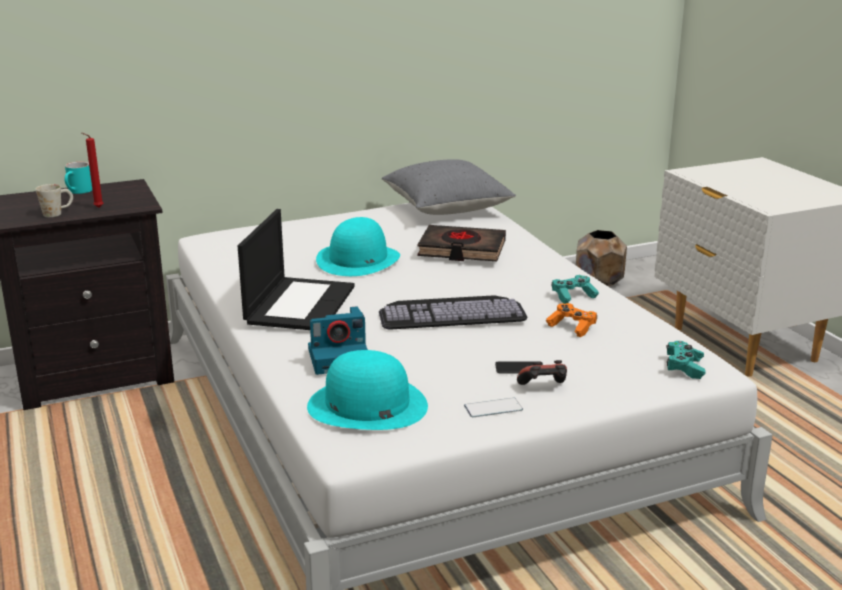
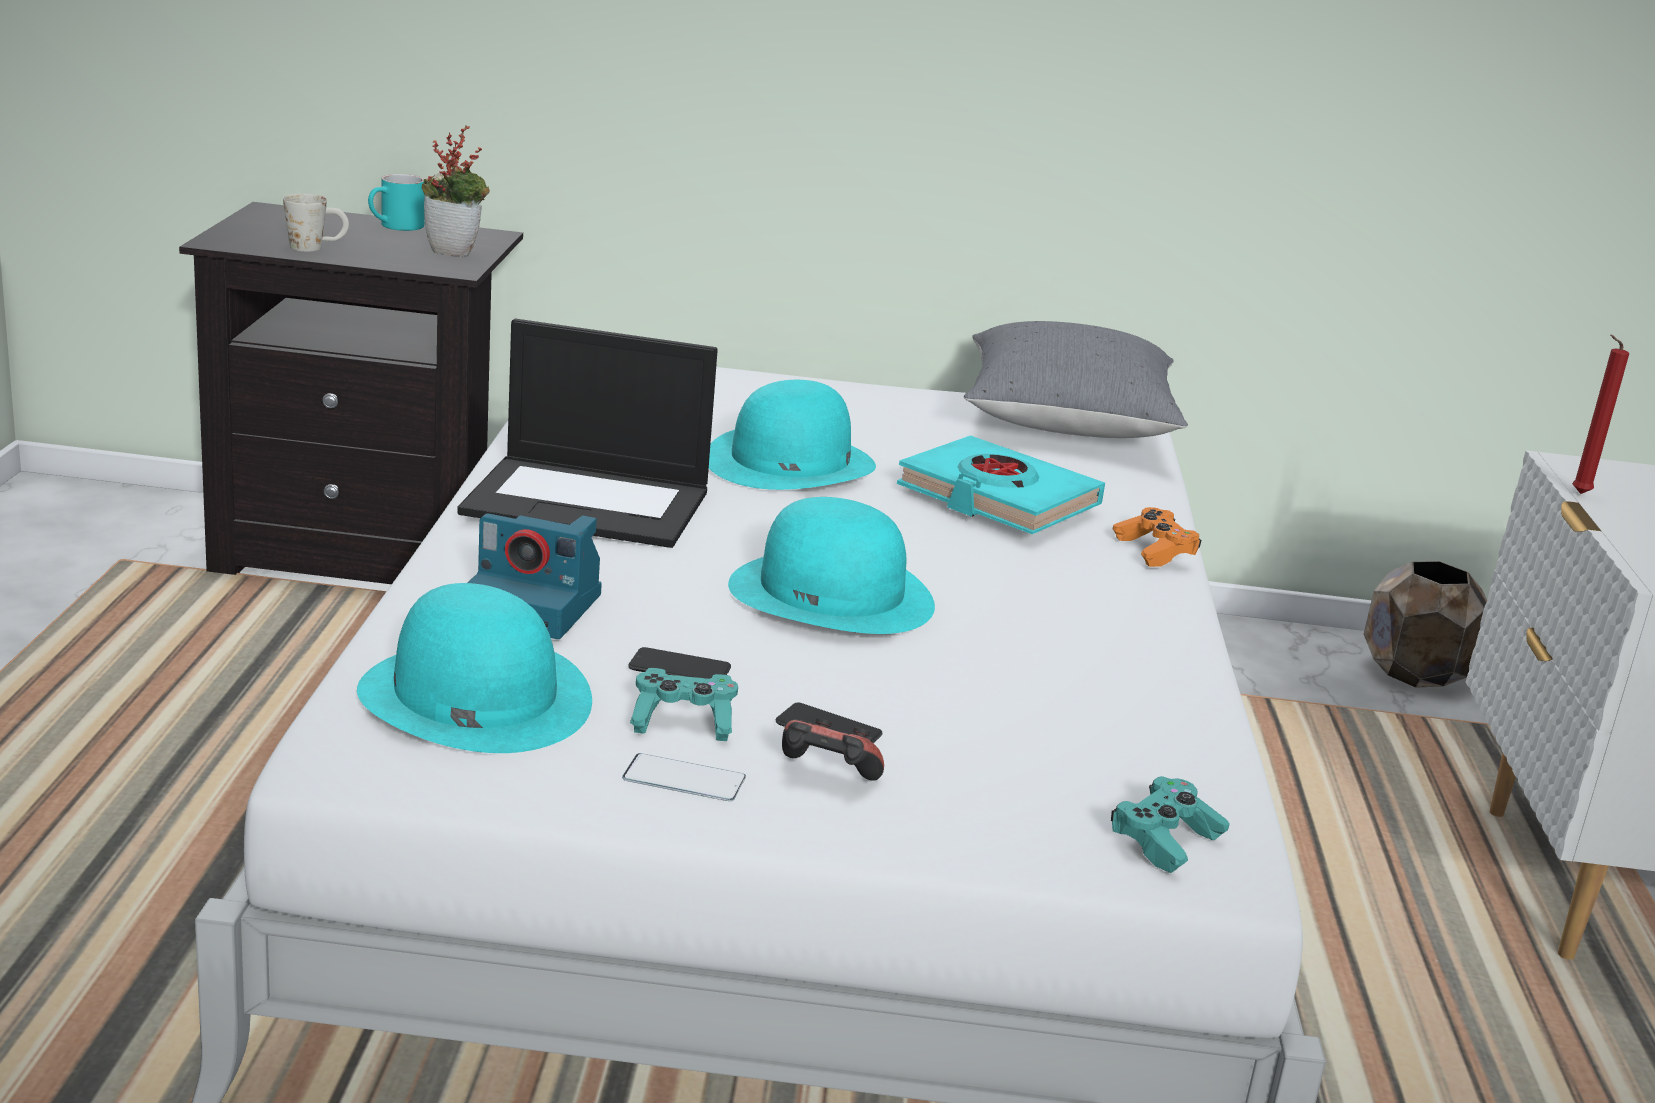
camera: 25 degrees right, 0 degrees up
red candle [82,133,103,207] -> red candle moved to [1572,335,1629,494]
laptop [238,209,355,330] -> laptop turned 60 degrees clockwise [458,318,718,548]
keyboard [379,295,527,330] -> turquoise hat [728,497,935,634]
black book [417,225,506,261] -> turquoise book [897,435,1105,534]
orange game controller [546,303,597,337] -> orange game controller moved to [1113,507,1202,567]
turquoise game controller [552,275,599,304] -> turquoise game controller moved to [630,668,738,741]
none -> potted plant [422,126,490,257]
none -> phone [628,647,731,679]

